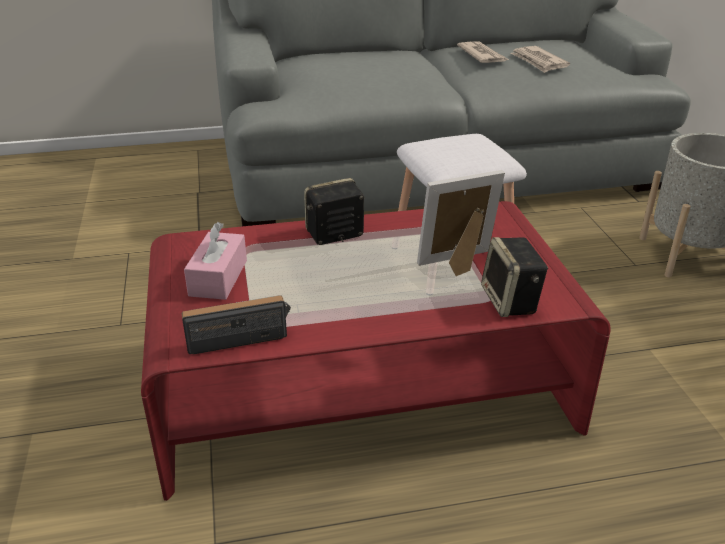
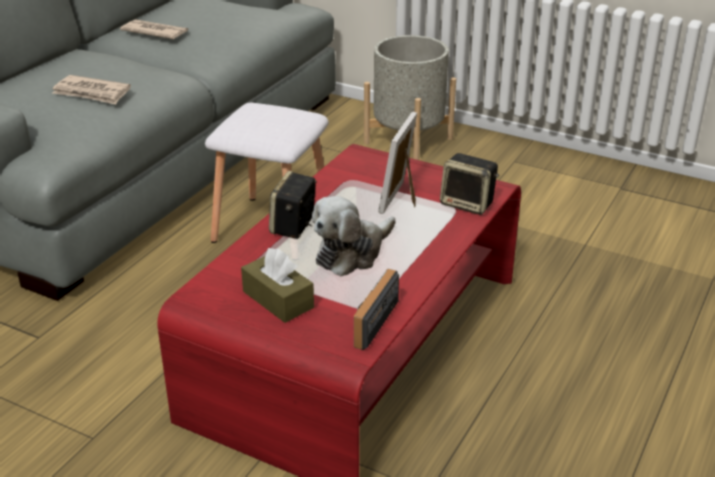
camera: 50 degrees left, 0 degrees up
pink tissue box [184,222,247,300] -> brown tissue box [241,248,314,323]
newspaper [511,46,570,73] -> newspaper moved to [52,75,131,105]
none -> plush toy [312,196,395,276]

